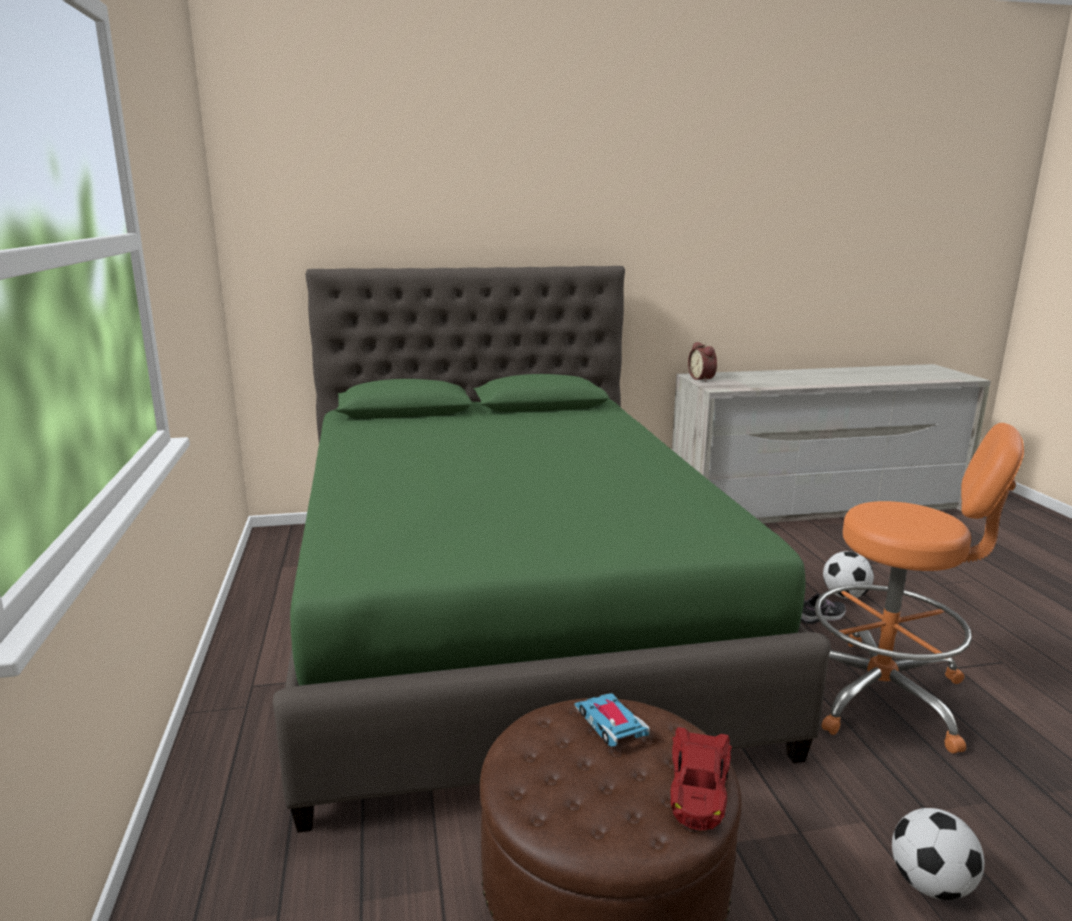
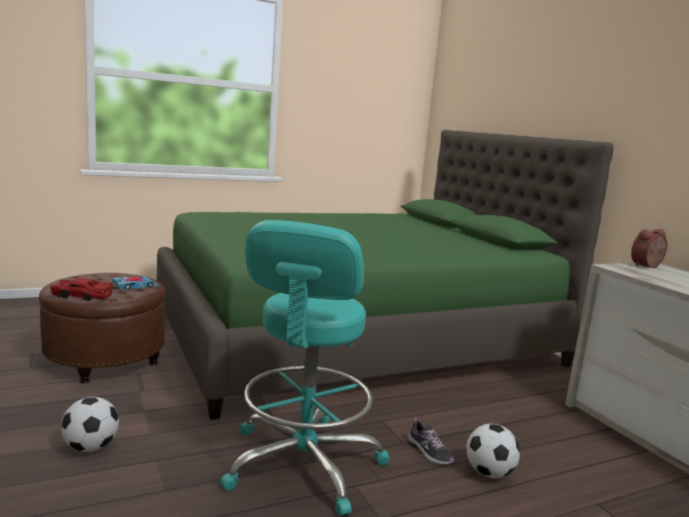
camera: 75 degrees right, 5 degrees down
orange stool [814,423,1024,754] -> turquoise stool [220,220,390,516]

